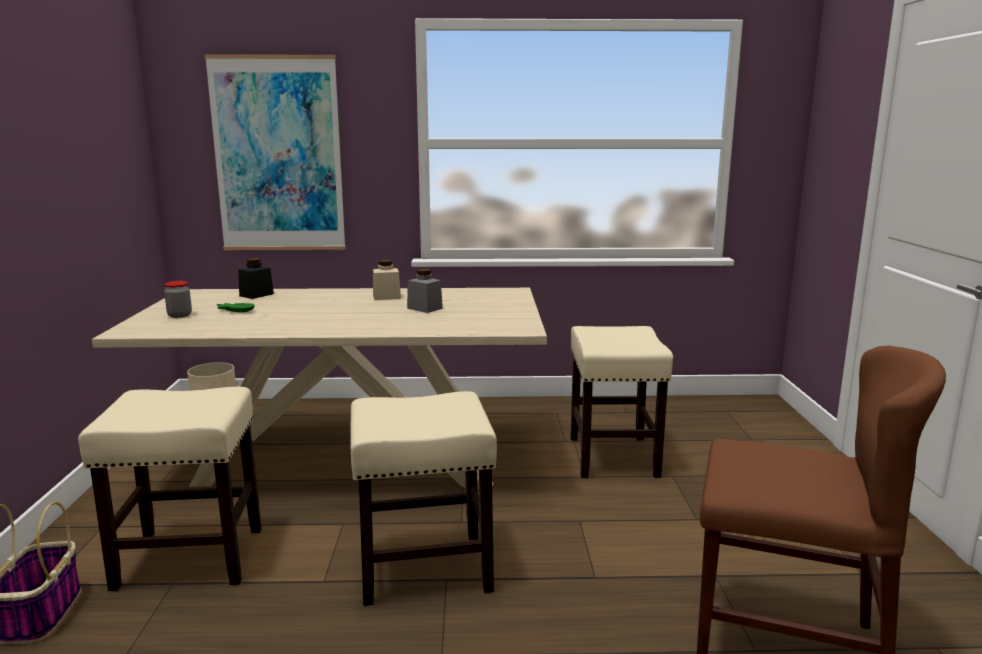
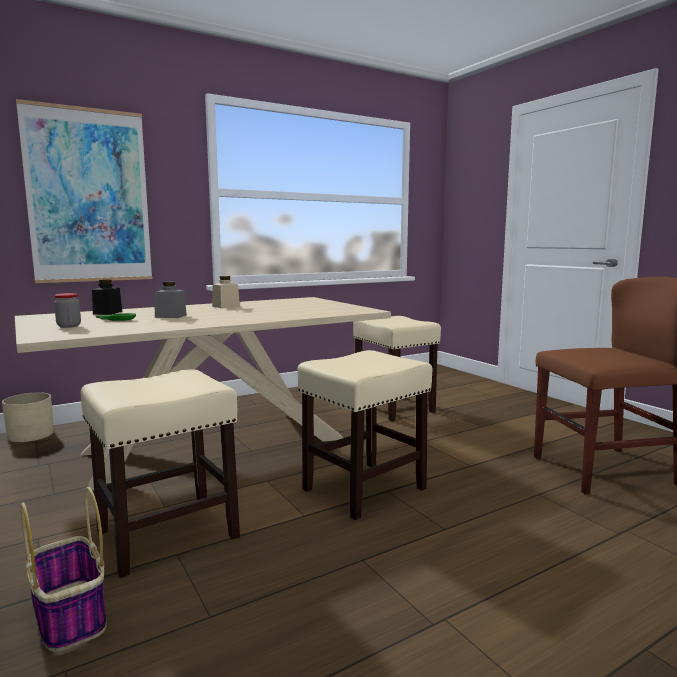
camera: 30 degrees left, 5 degrees down
grey jar [407,269,443,313] -> grey jar moved to [154,281,187,318]

